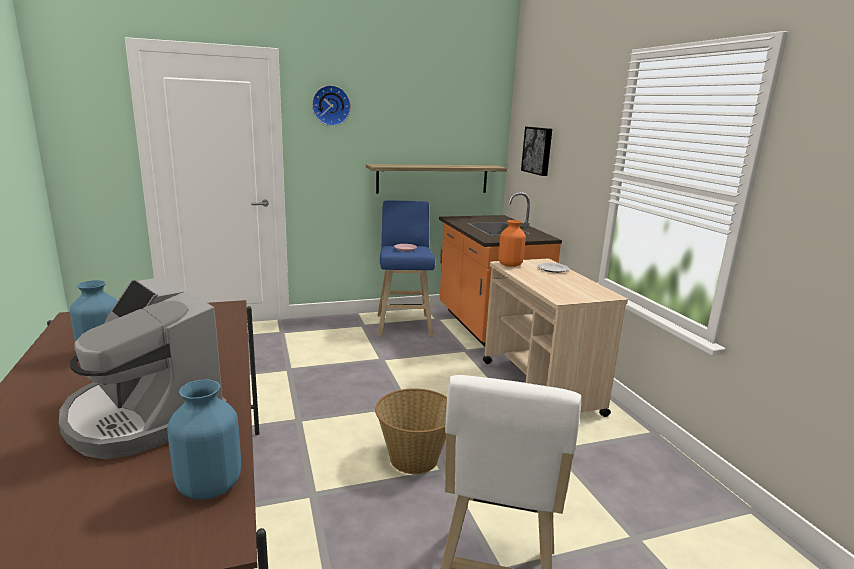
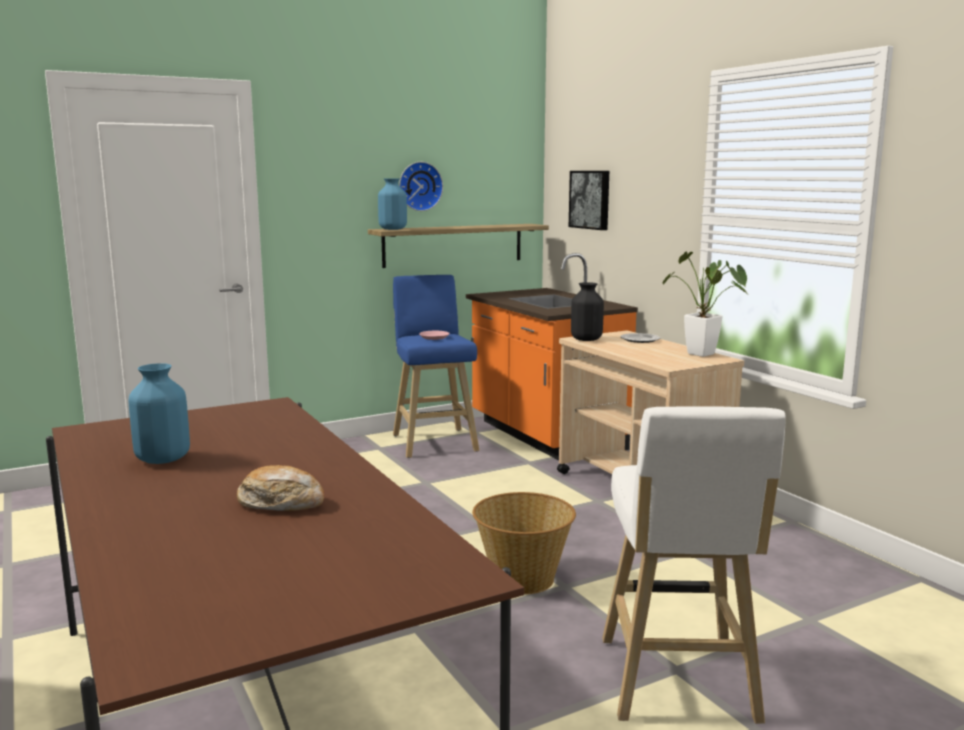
camera: 10 degrees left, 5 degrees down
coffee machine [59,277,227,459] -> bread [237,465,324,511]
blue vase [167,380,241,500] -> blue vase moved to [378,178,407,230]
wall clock [312,85,351,126] -> wall clock moved to [399,162,443,211]
orange vase [498,220,526,267] -> black vase [571,282,604,341]
none -> potted plant [662,251,747,357]

